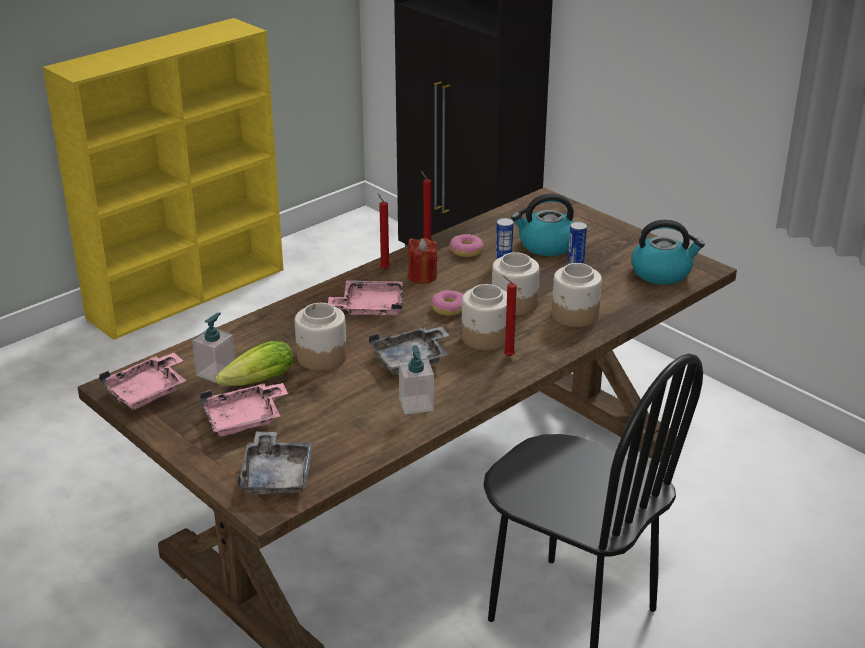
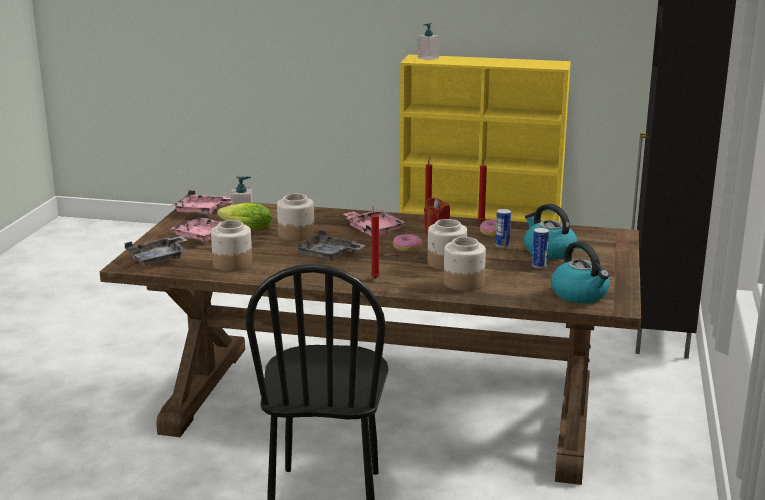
camera: 55 degrees right, 10 degrees down
soap dispenser [399,345,434,414] -> soap dispenser moved to [417,23,440,60]
jar [461,284,507,350] -> jar moved to [211,220,252,272]

